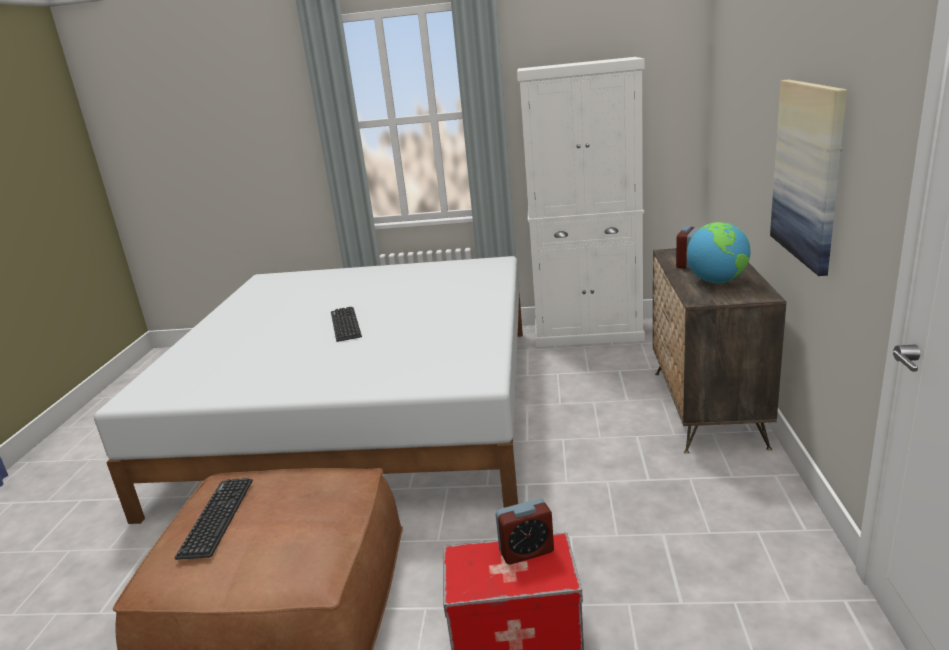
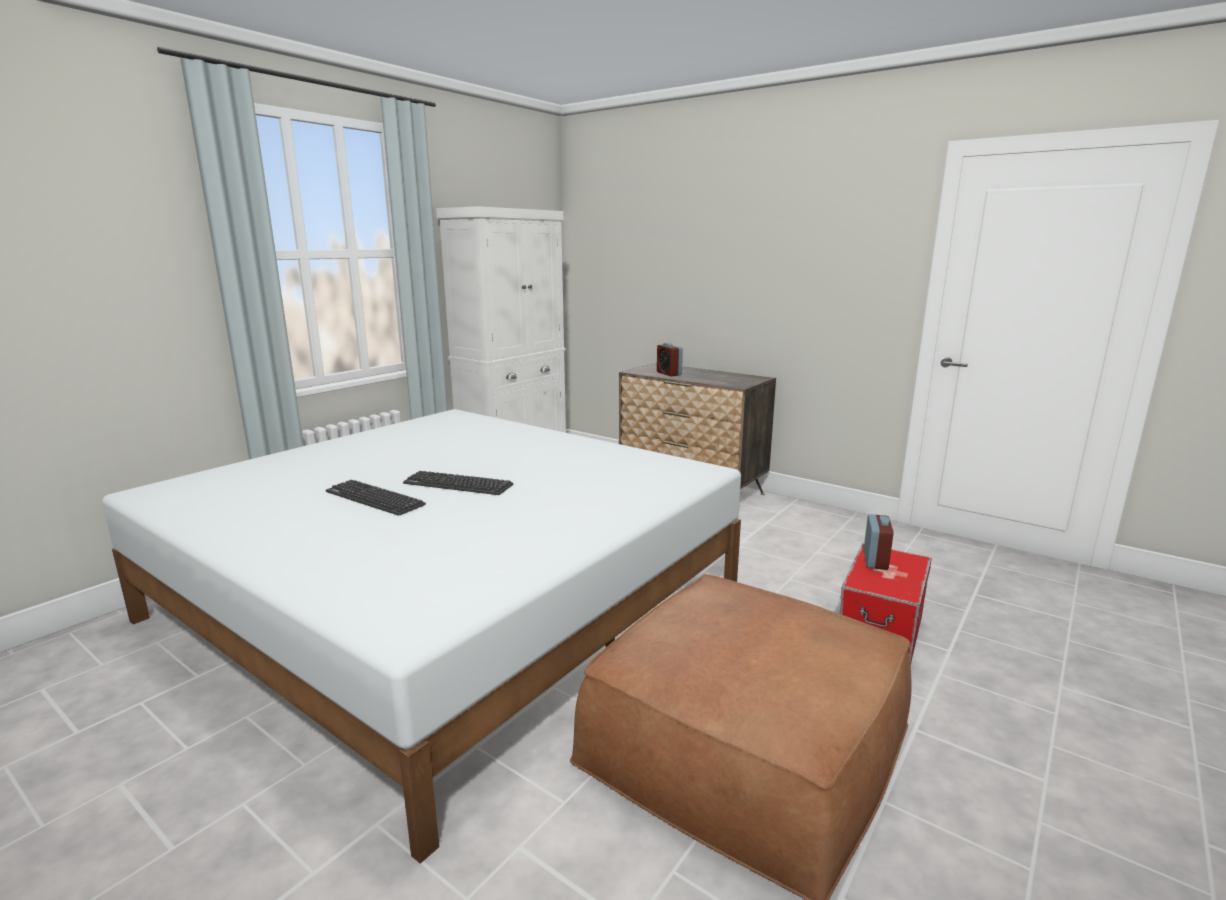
camera: 60 degrees left, 5 degrees down
keyboard [175,478,253,560] -> keyboard moved to [326,480,426,516]
globe [687,222,750,284] -> none
picture [770,80,847,276] -> none

